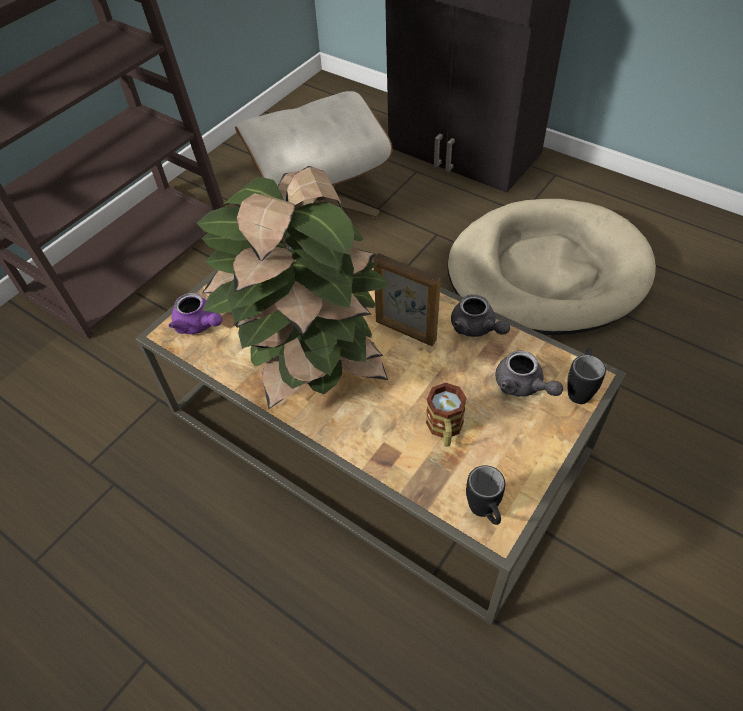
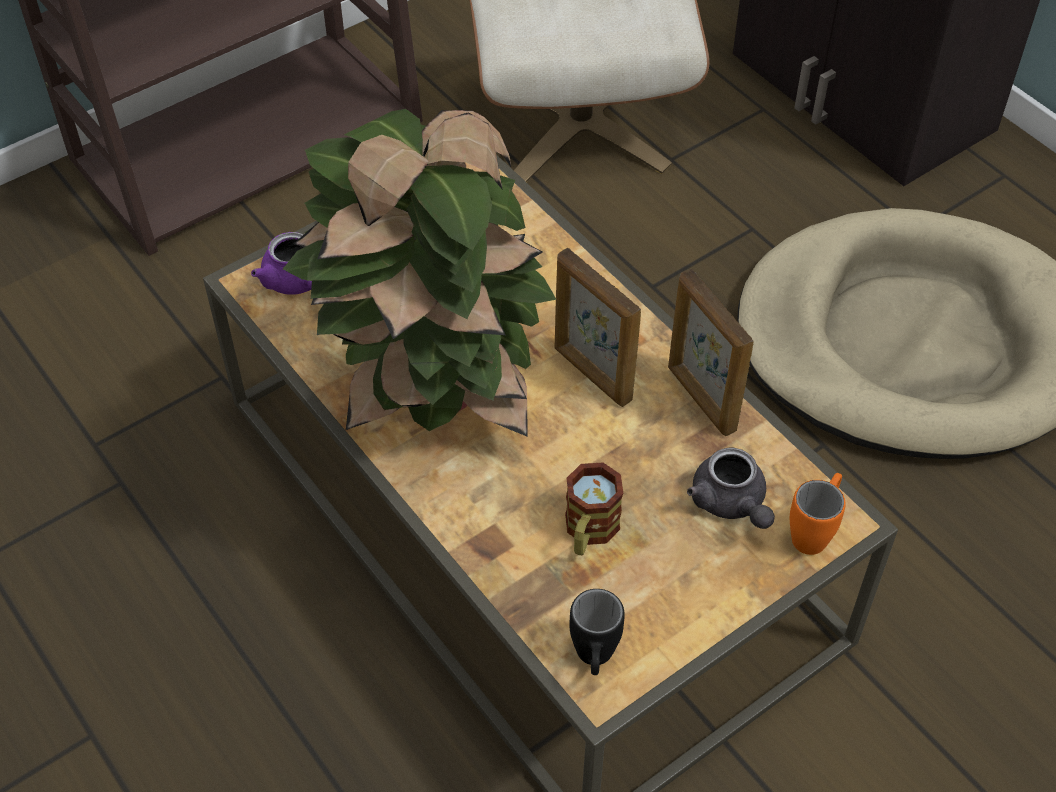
camera: 15 degrees right, 0 degrees up
grey teapot [451,294,510,337] -> picture frame [668,268,753,436]
black mug [568,348,606,404] -> orange mug [790,473,845,555]

